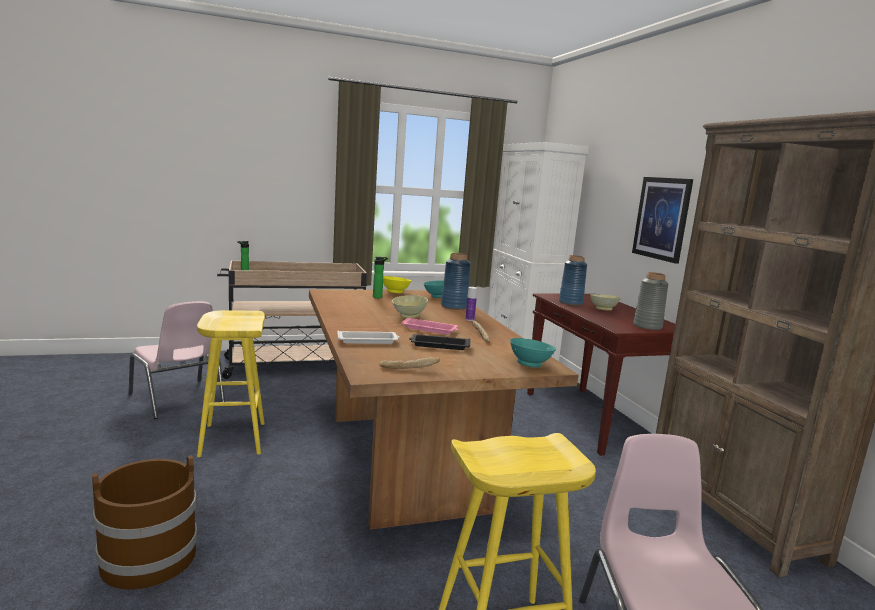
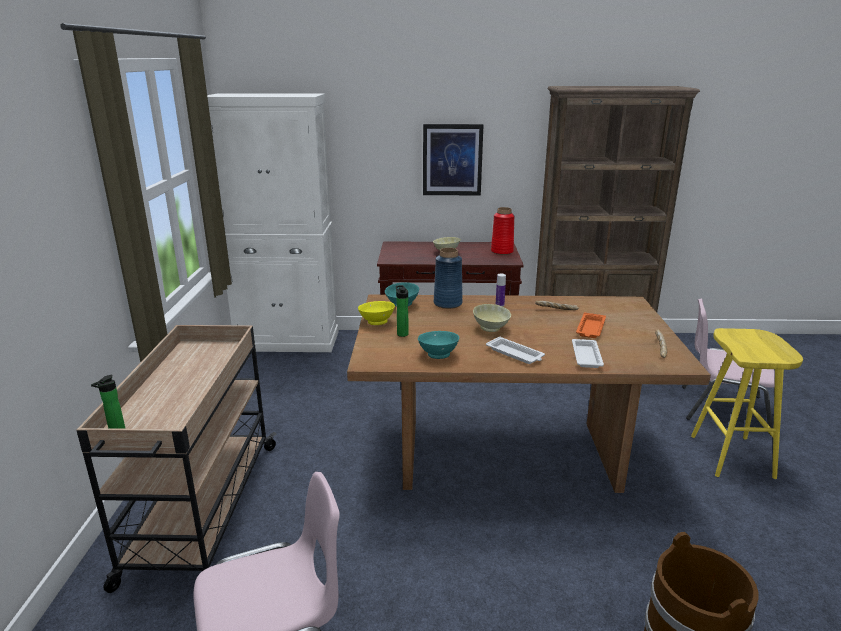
camera: 70 degrees left, 10 degrees up
yellow stool [197,310,265,457] -> none
pink tray [401,317,458,335] -> none
black tray [409,334,470,350] -> orange tray [576,313,606,338]
turquoise bowl [510,338,556,368] -> turquoise bowl moved to [418,331,459,359]
blue vase [559,255,587,305] -> none
grey vase [633,272,668,330] -> red vase [491,207,514,255]
none -> white tray [486,336,545,364]

